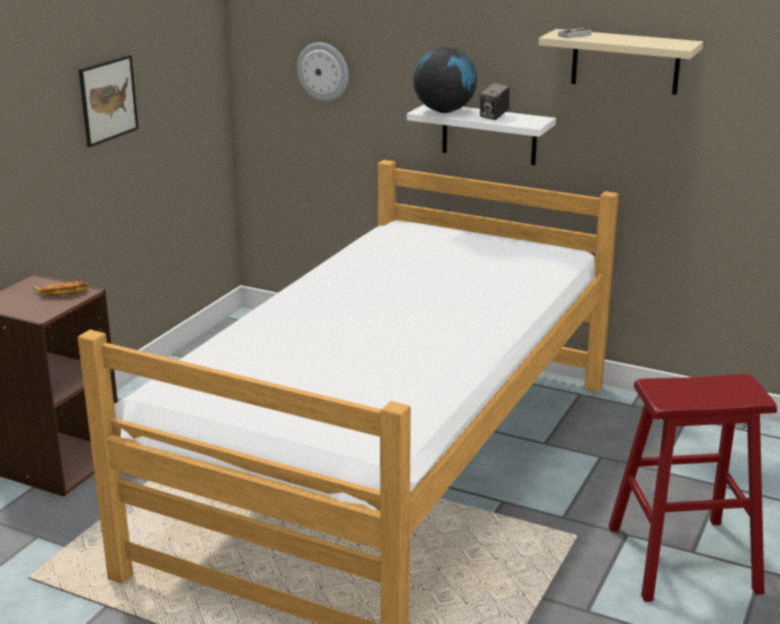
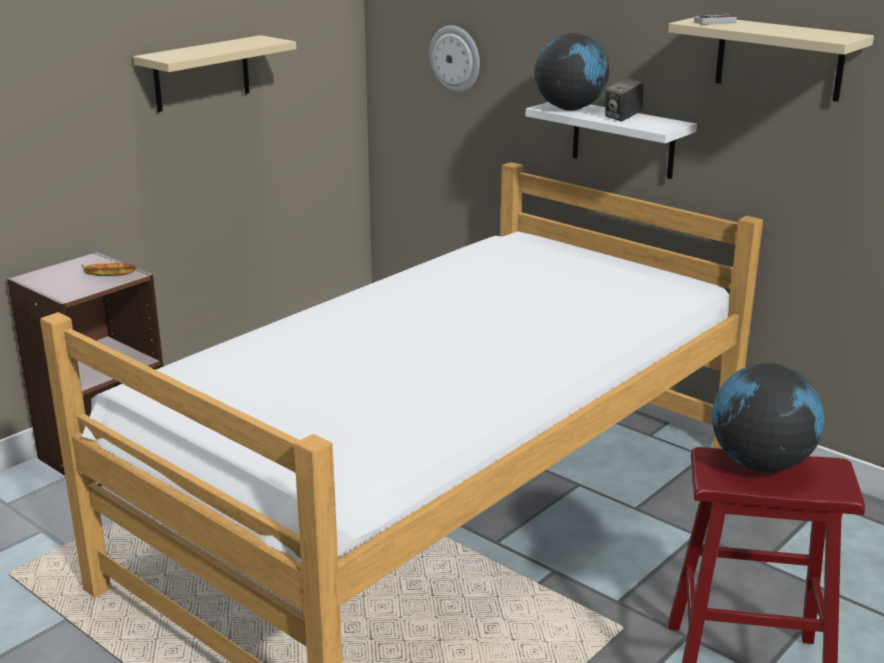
camera: 15 degrees right, 0 degrees up
picture [79,55,139,147] -> beige shelf [133,35,296,112]
none -> globe [712,363,825,472]

